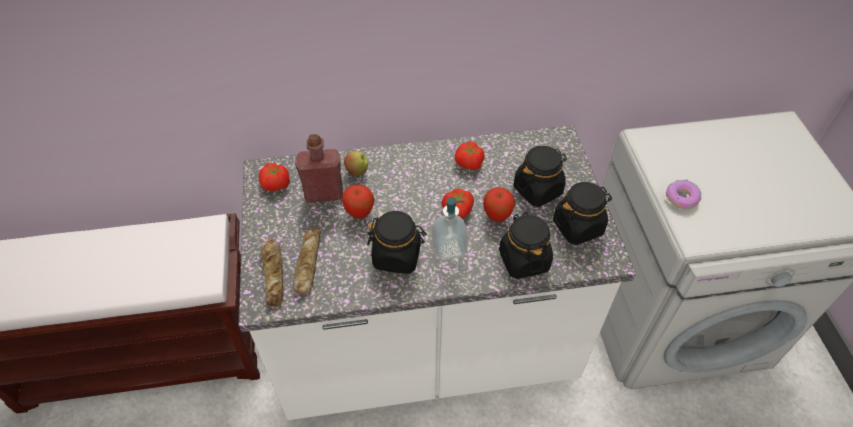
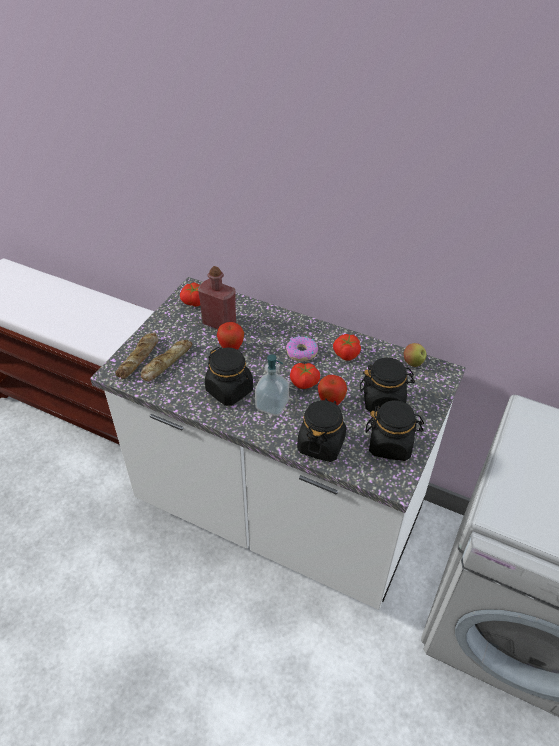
camera: 35 degrees right, 5 degrees down
apple [344,151,368,176] -> apple moved to [404,343,427,367]
donut [666,179,701,209] -> donut moved to [286,336,318,361]

